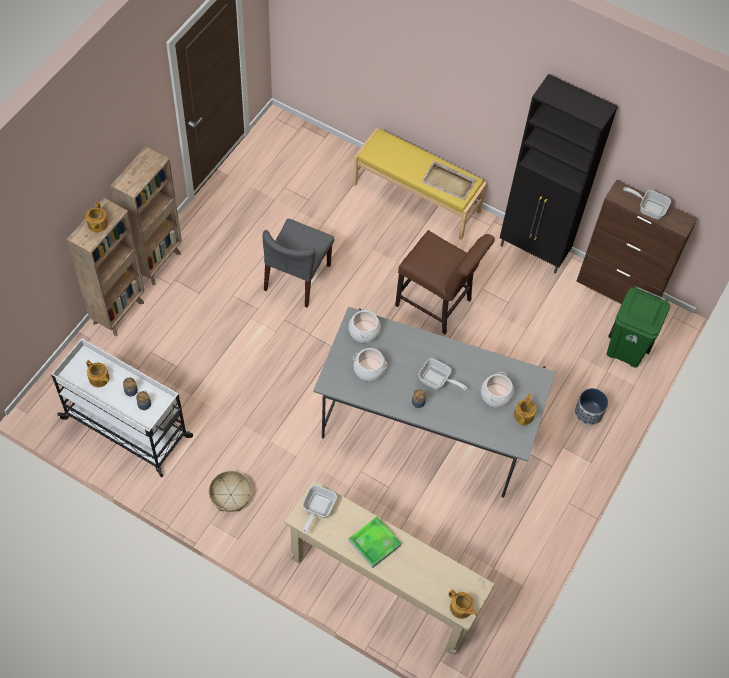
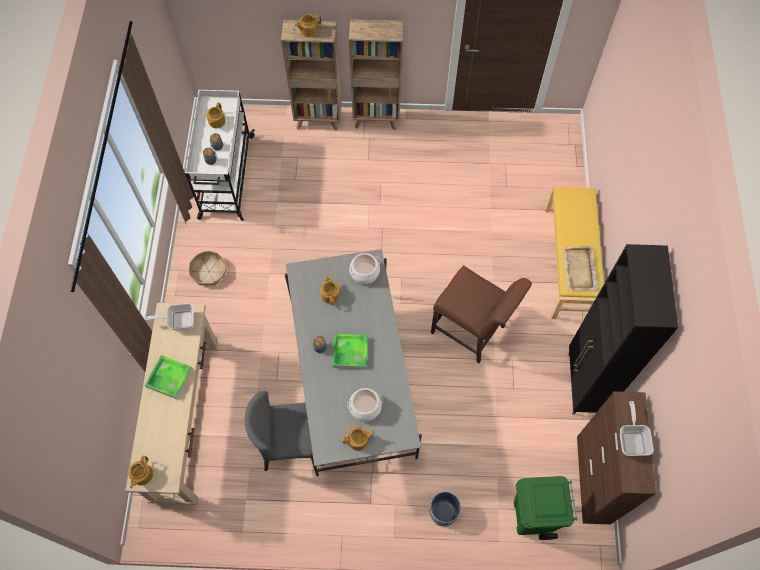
camera: 65 degrees right, 5 degrees up
grey chair [263,219,334,308] -> grey chair moved to [245,391,324,471]
cooking pot [353,348,387,381] -> teapot [320,275,340,305]
brown chair [395,230,495,334] -> brown chair turned 60 degrees counterclockwise [431,265,532,363]
frying pan [418,358,467,390] -> tray [332,334,368,369]

